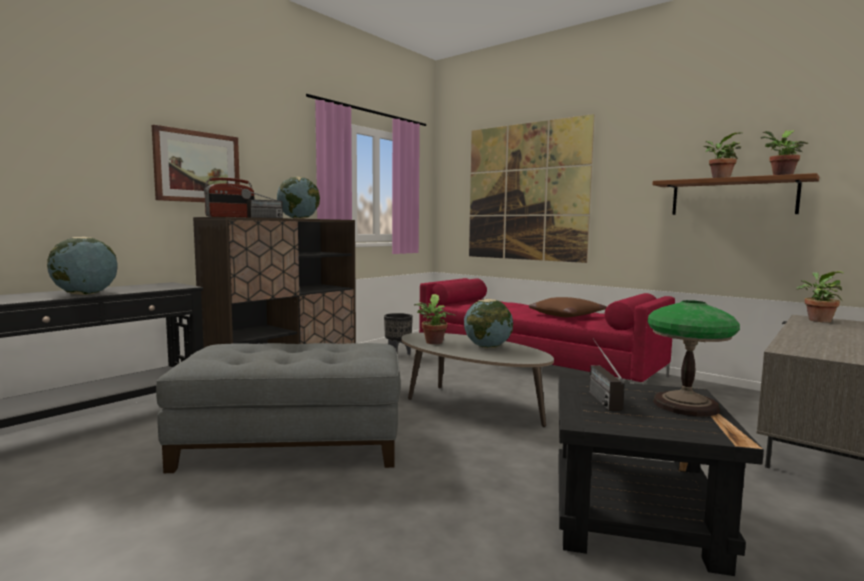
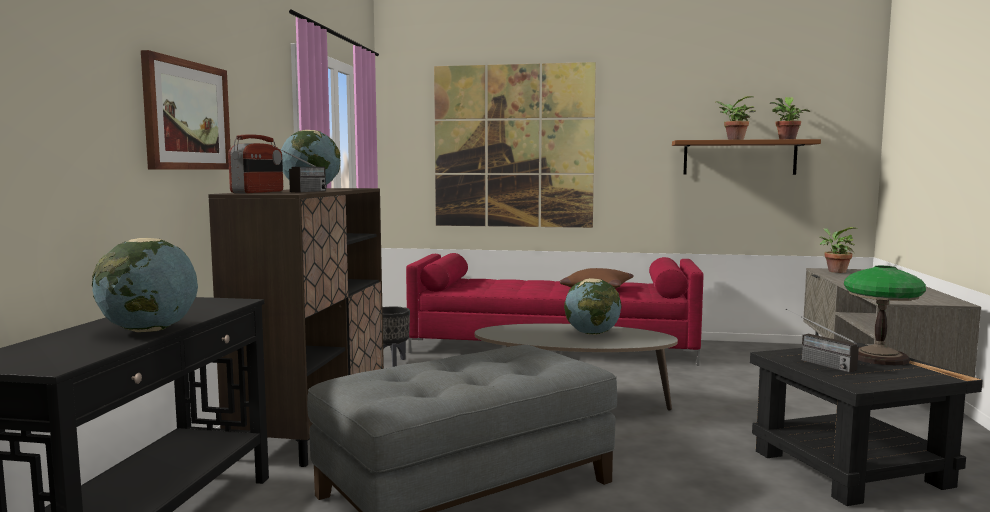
camera: 30 degrees left, 0 degrees up
potted plant [414,294,456,344] -> none

